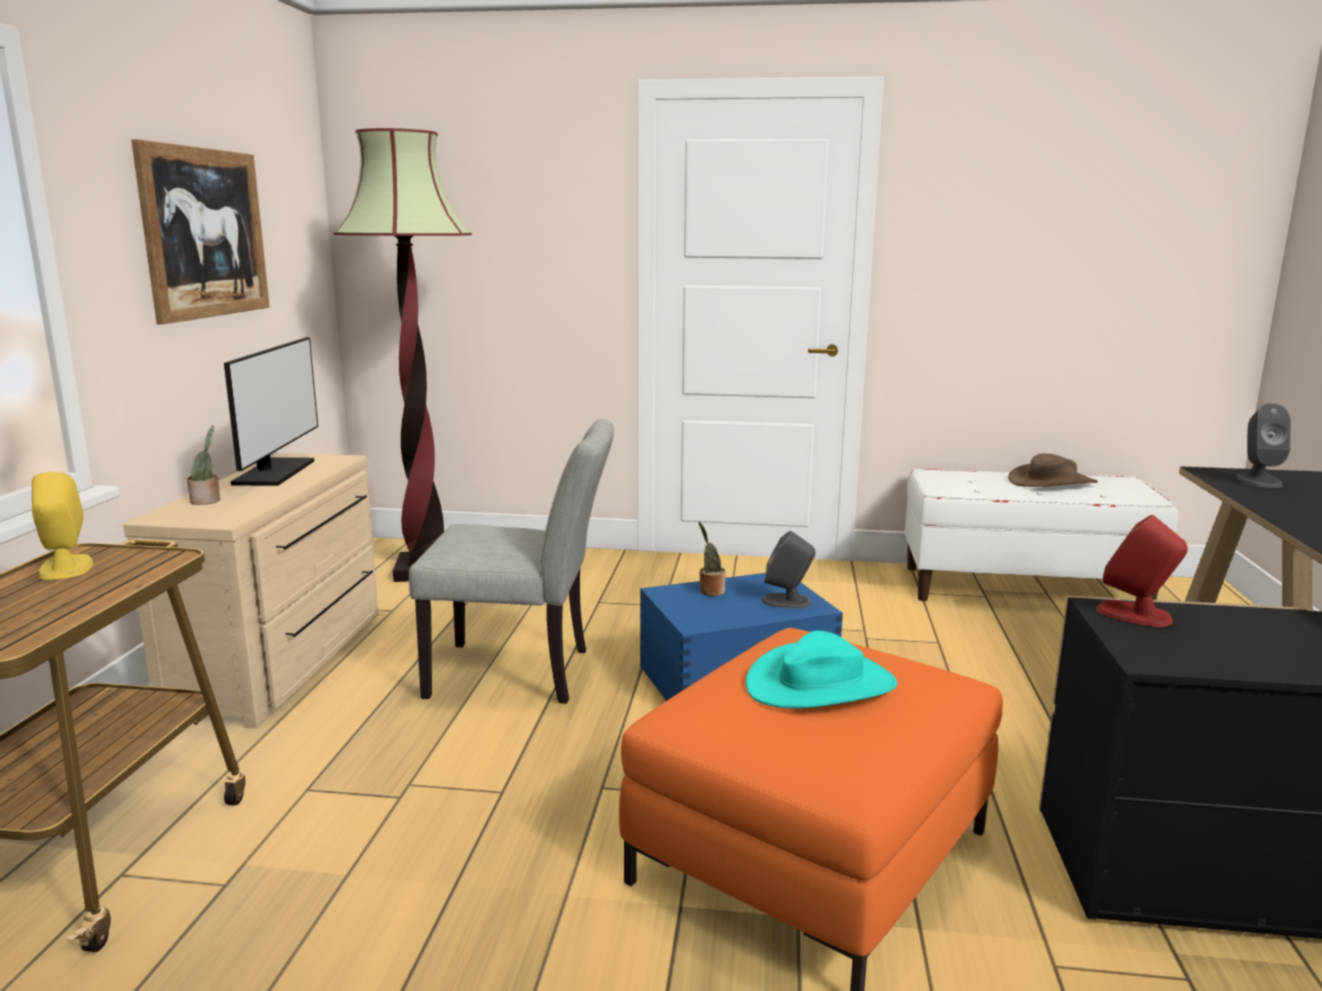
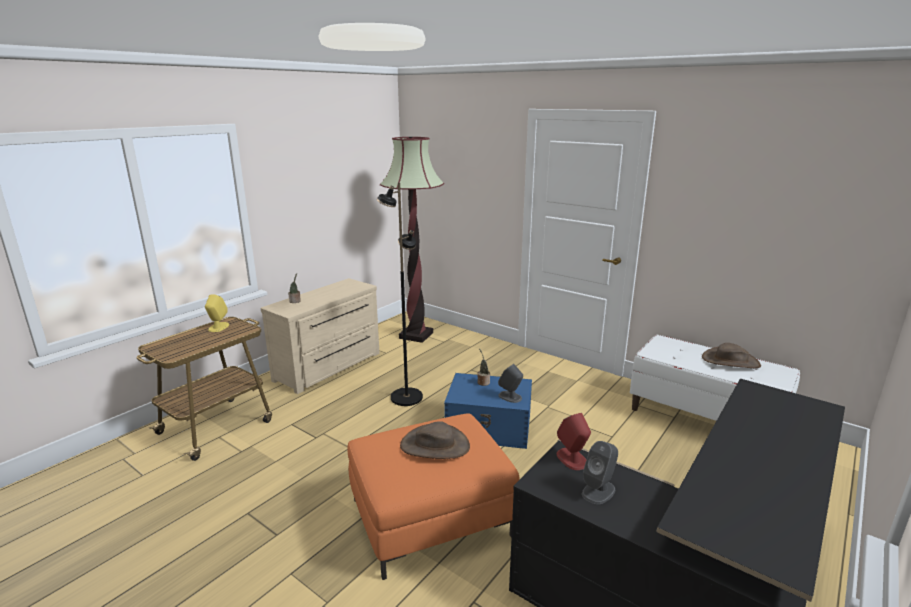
camera: 30 degrees right, 5 degrees up
picture [131,139,270,324] -> none
monitor [224,337,318,486] -> none
grey chair [409,419,614,704] -> black floor lamp [377,183,423,406]
turquoise hat [746,631,897,708] -> brown hat [400,421,470,459]
grey speaker [1236,403,1291,488] -> grey speaker moved to [582,441,618,504]

